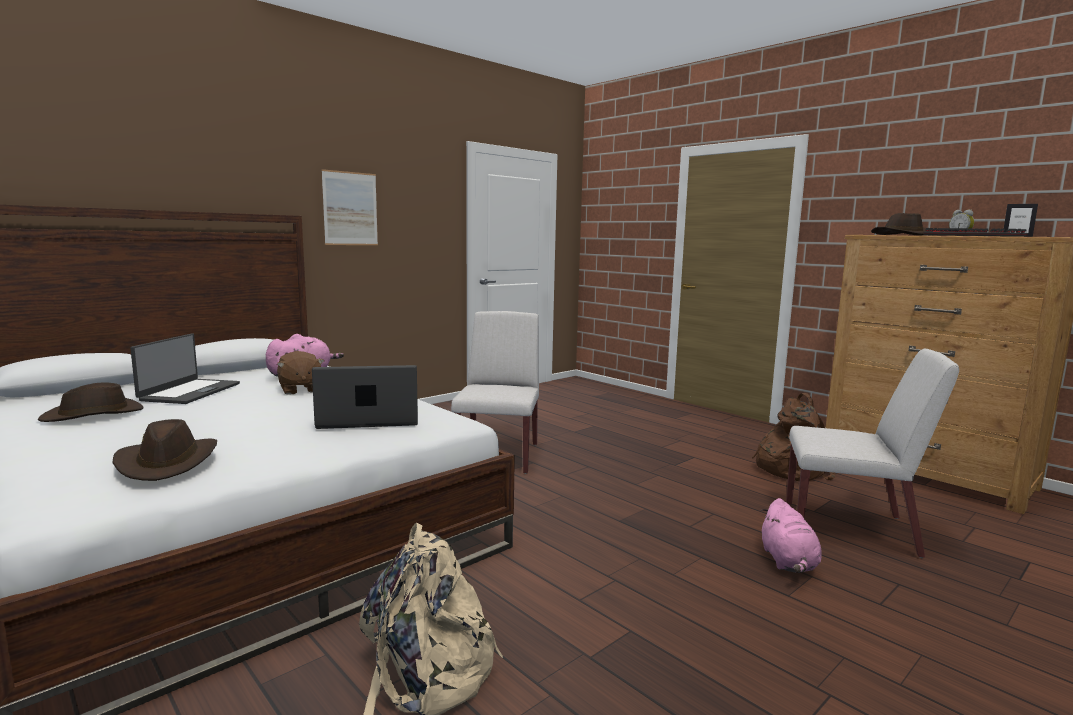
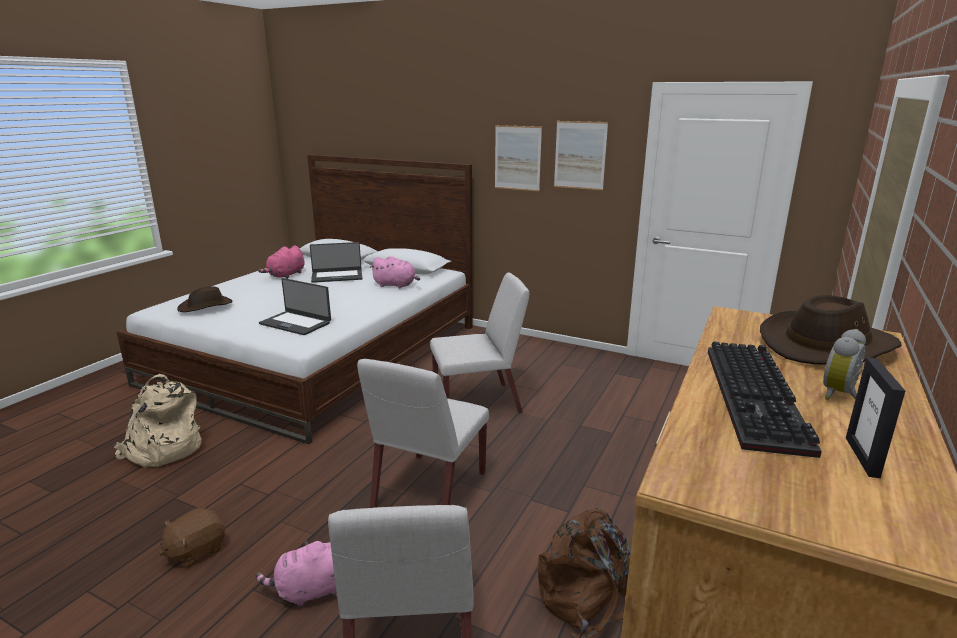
camera: 70 degrees right, 10 degrees up
brown hat [38,383,143,422] -> pink plush toy [258,245,305,279]
brown plush toy [277,351,324,395] -> brown plush toy moved to [159,508,225,568]
laptop [312,365,418,429] -> laptop turned 150 degrees clockwise [259,278,331,335]
none -> white chair [357,359,489,508]
none -> picture [554,121,608,190]

